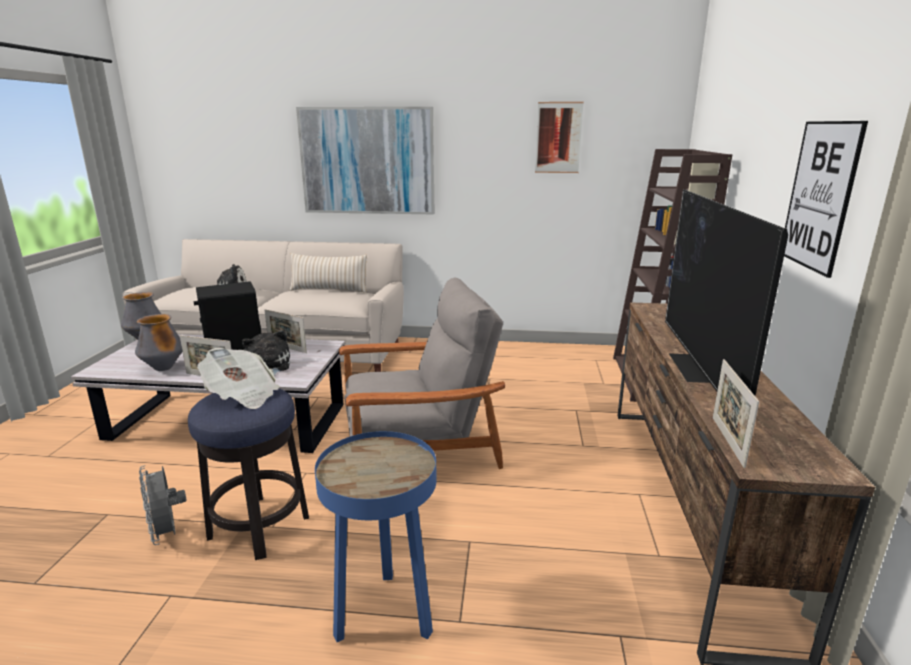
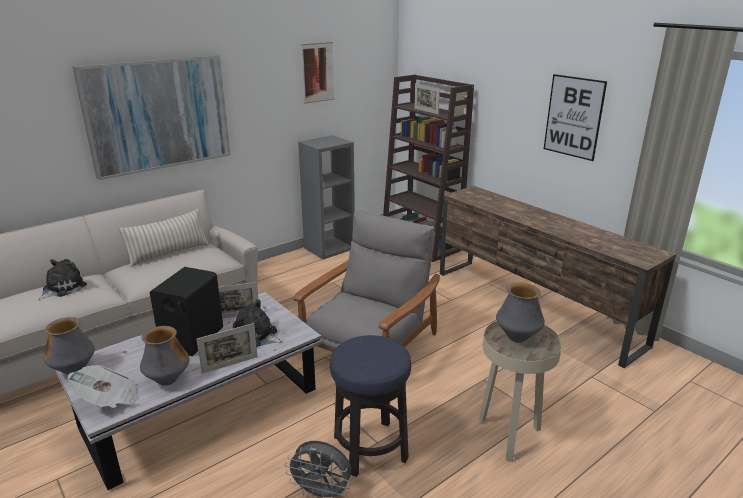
camera: 45 degrees left, 5 degrees up
newspaper [197,348,280,409] -> newspaper moved to [68,365,140,408]
blue side table [315,431,437,642] -> beige side table [478,321,562,461]
television [665,190,788,396] -> none
picture frame [713,359,759,468] -> picture frame moved to [414,83,440,114]
none -> grey bookcase [298,135,355,259]
none -> vase [496,283,545,343]

